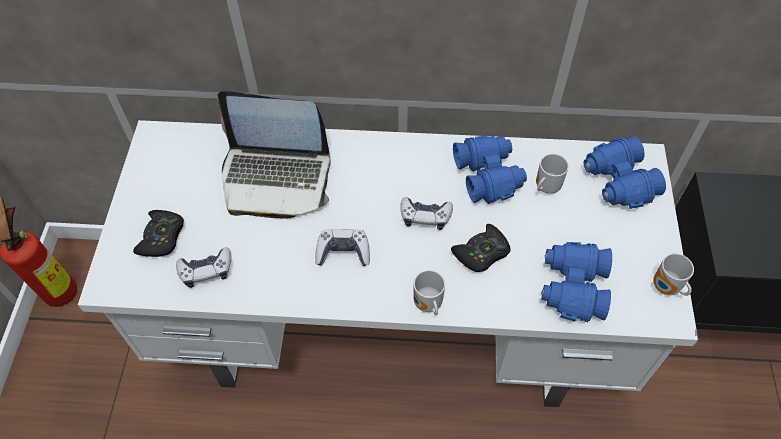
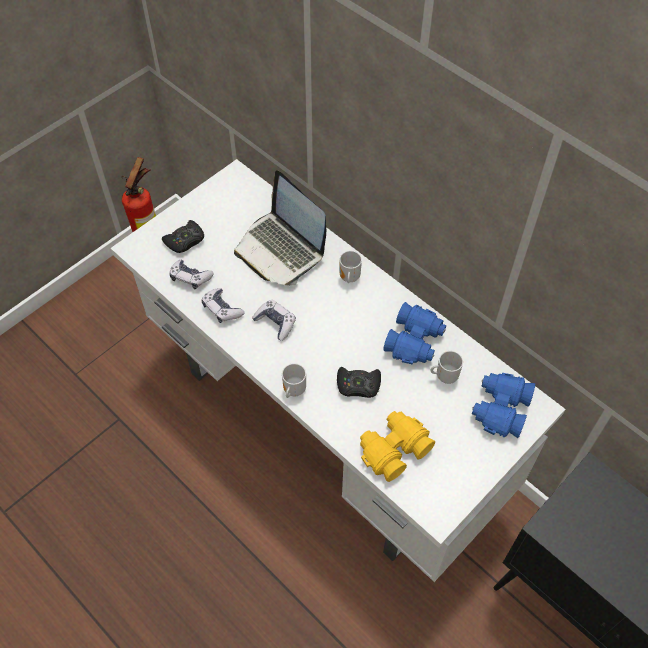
camera: 40 degrees right, 0 degrees up
game controller [400,197,453,230] -> game controller moved to [201,288,244,323]
blue binoculars [541,242,612,322] -> yellow binoculars [360,411,435,482]
mug [653,253,694,296] -> mug moved to [340,251,362,283]

